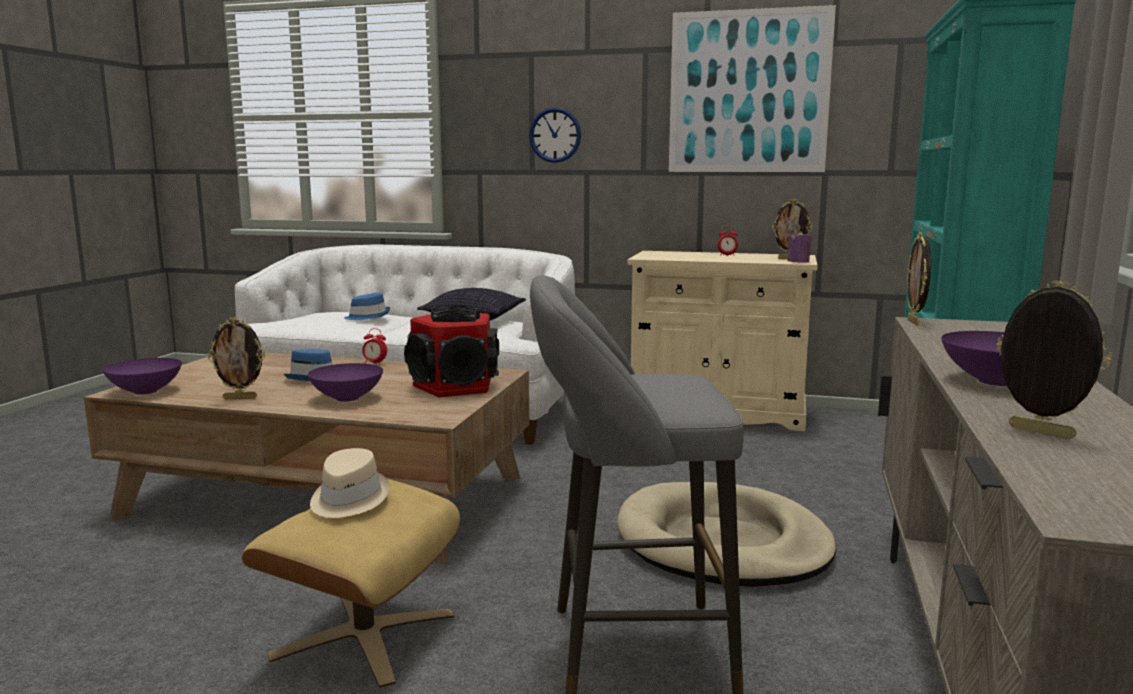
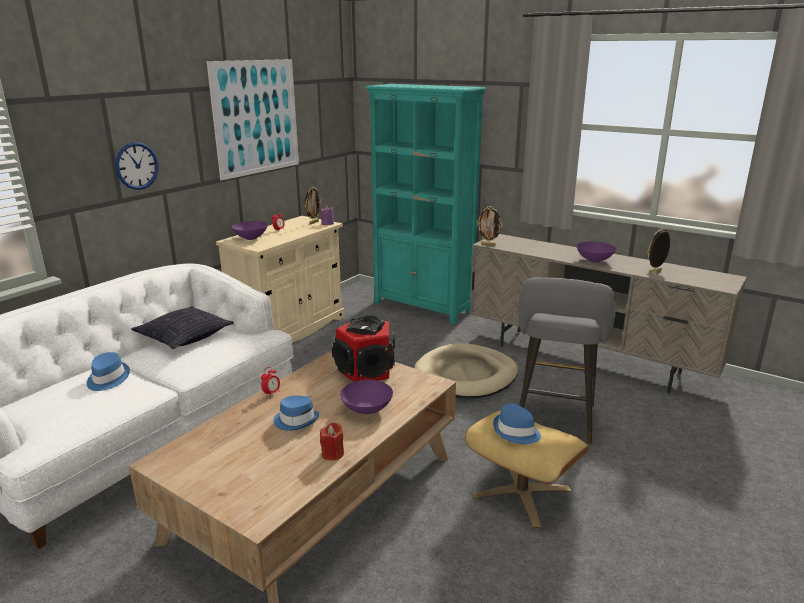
camera: 70 degrees left, 10 degrees up
purple bowl [103,358,182,395] -> purple bowl moved to [232,221,268,240]
picture frame [207,317,265,399] -> red candle [320,422,344,461]
beige hat [310,448,389,518] -> blue hat [493,403,541,444]

